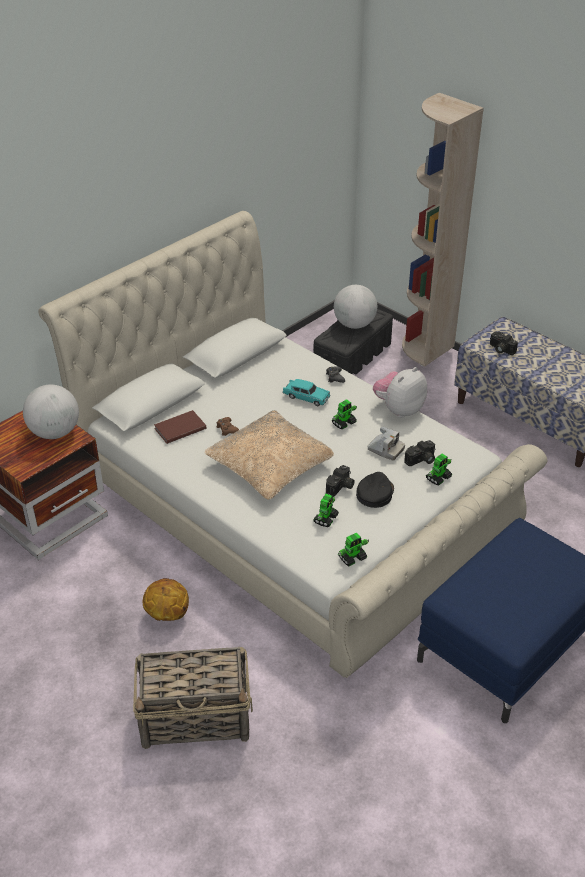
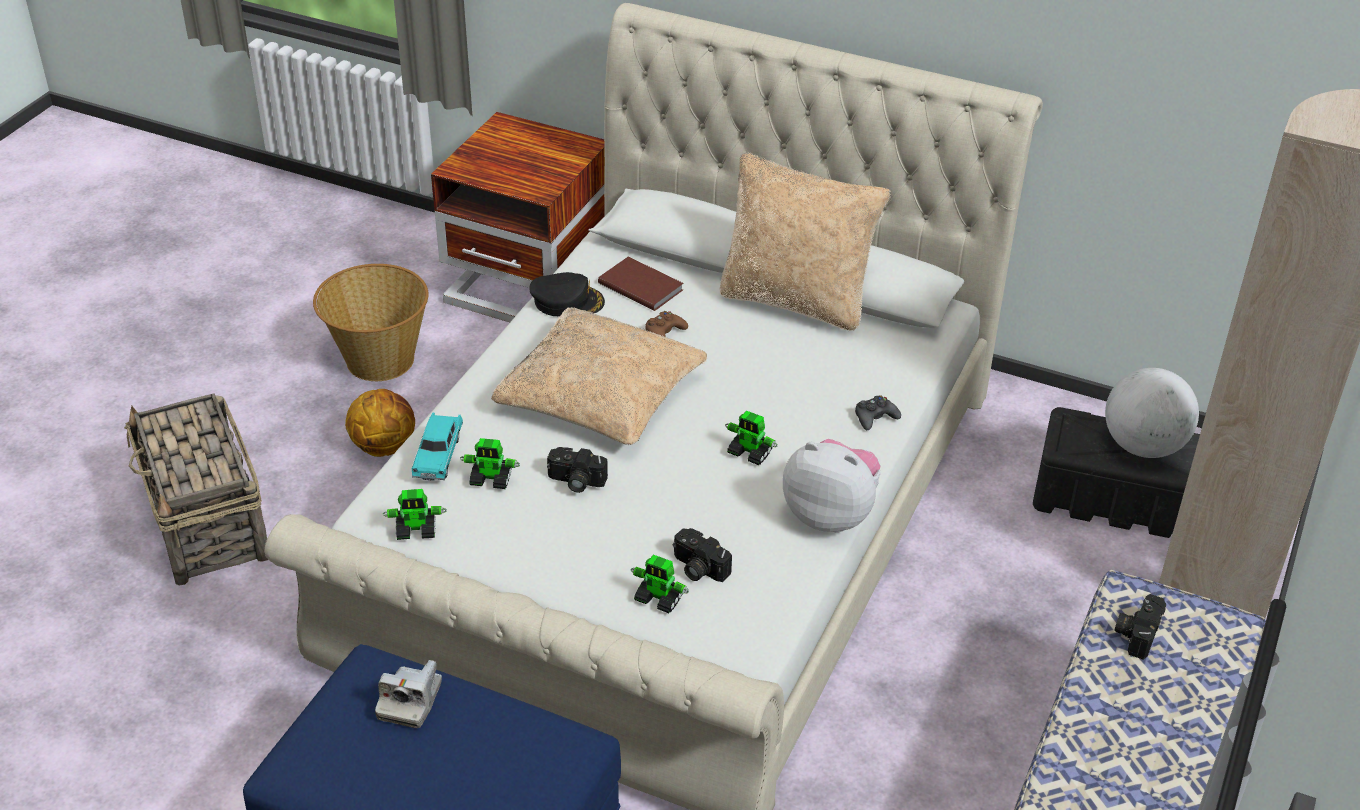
camera: 70 degrees right, 0 degrees up
globe [23,385,79,439] -> none
turquoise toy car [282,379,331,406] -> turquoise toy car moved to [412,412,463,481]
toy robot [338,533,369,566] -> toy robot turned 45 degrees counterclockwise [383,489,447,540]
black cap [356,472,394,508] -> black cap moved to [529,272,605,316]
camera [367,426,405,461] -> camera moved to [375,660,442,728]
none -> basket [313,264,428,381]
none -> beige pillow [720,153,891,331]

